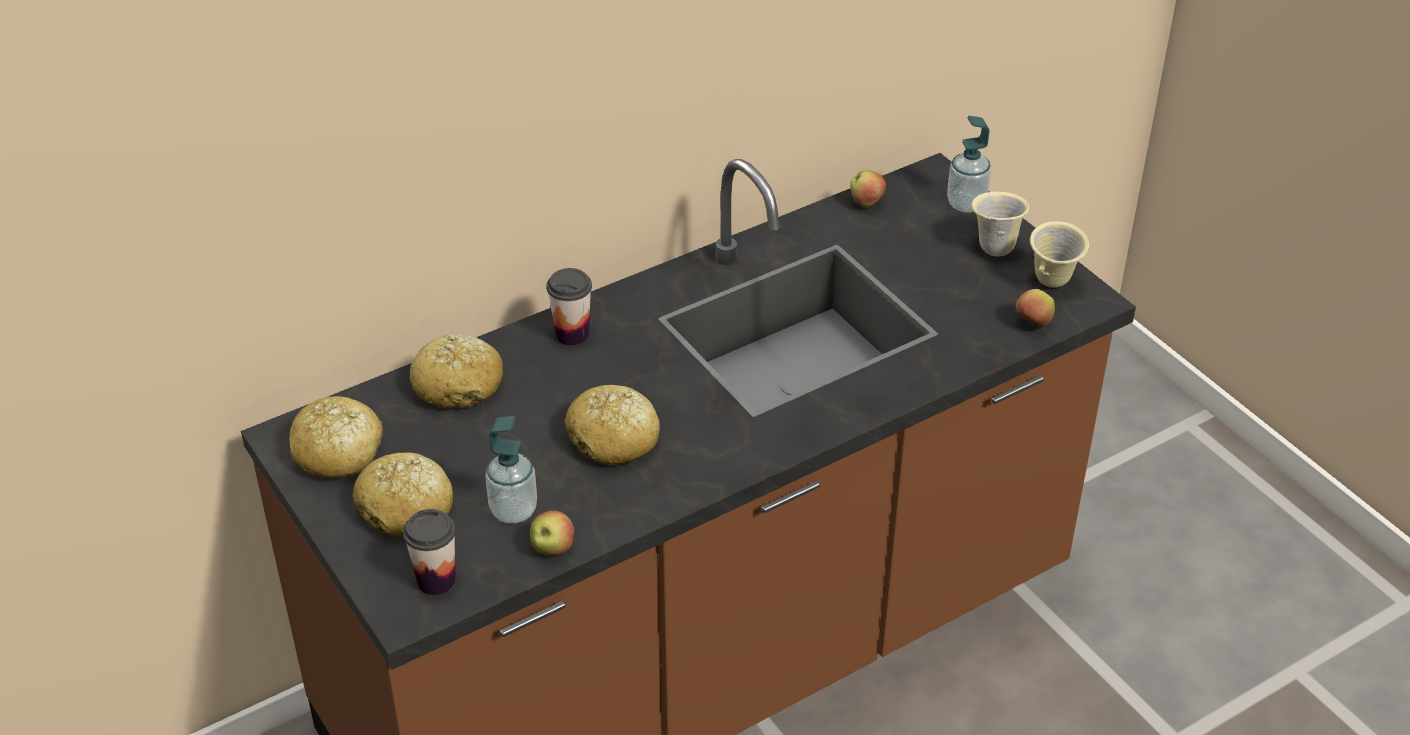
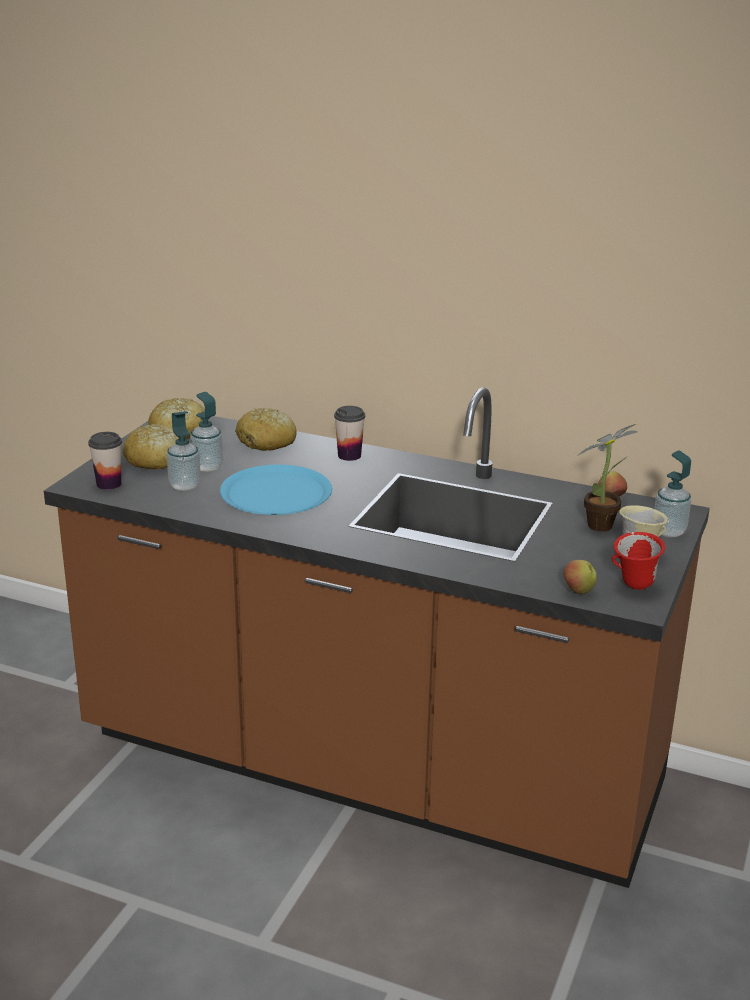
camera: 55 degrees right, 15 degrees down
apple [530,510,574,555] -> none
bread [564,385,660,465] -> blue plate [220,465,332,515]
beige mug [1030,221,1089,287] -> red mug [612,532,665,590]
none -> soap dispenser [190,392,223,472]
none -> potted plant [577,424,638,532]

